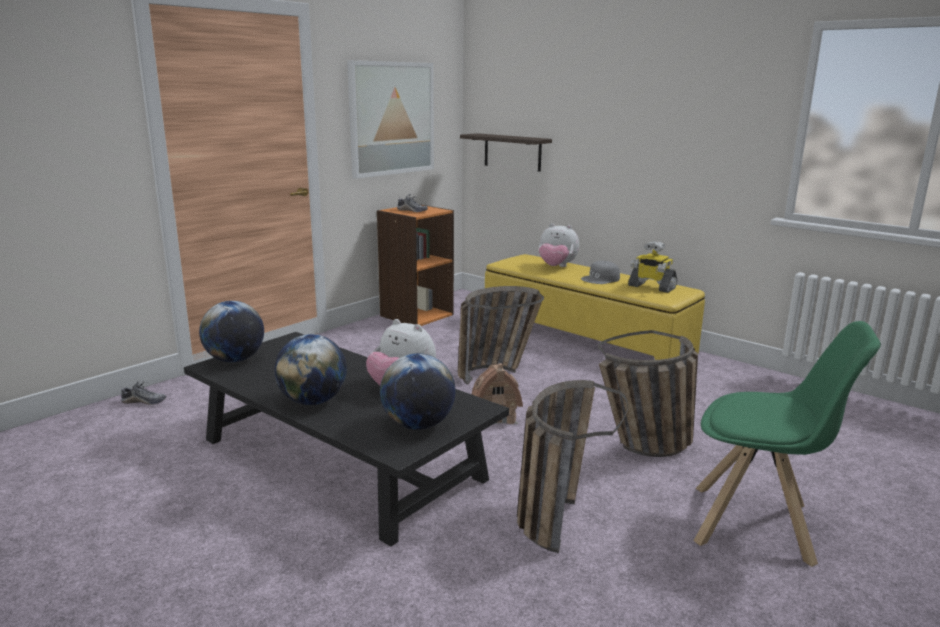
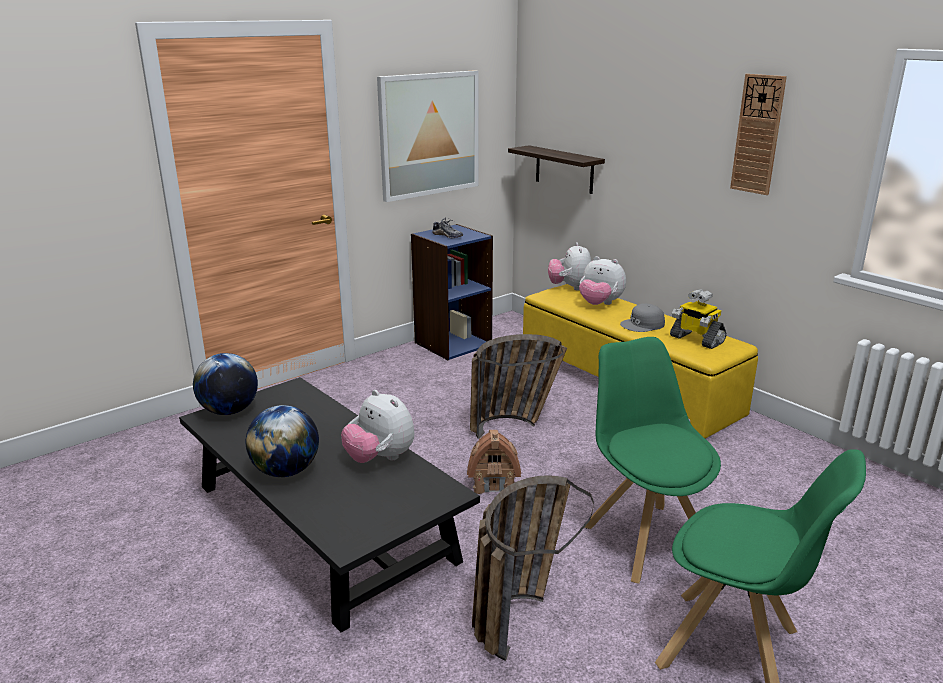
camera: 10 degrees right, 5 degrees up
shoe [121,381,166,405] -> none
orange bookcase [377,205,454,326] -> blue bookcase [411,224,493,360]
globe [380,353,455,430] -> none
basket [598,330,698,457] -> green chair [584,337,721,584]
none -> plush toy [548,242,591,290]
none -> wall clock [730,74,787,195]

